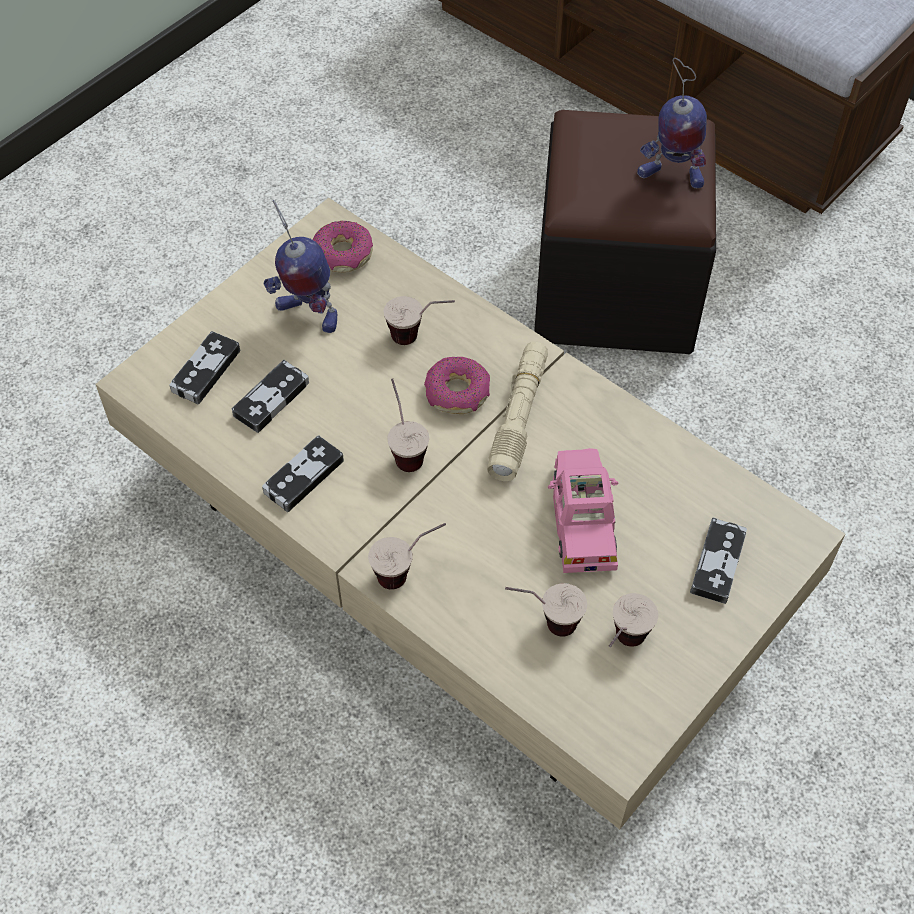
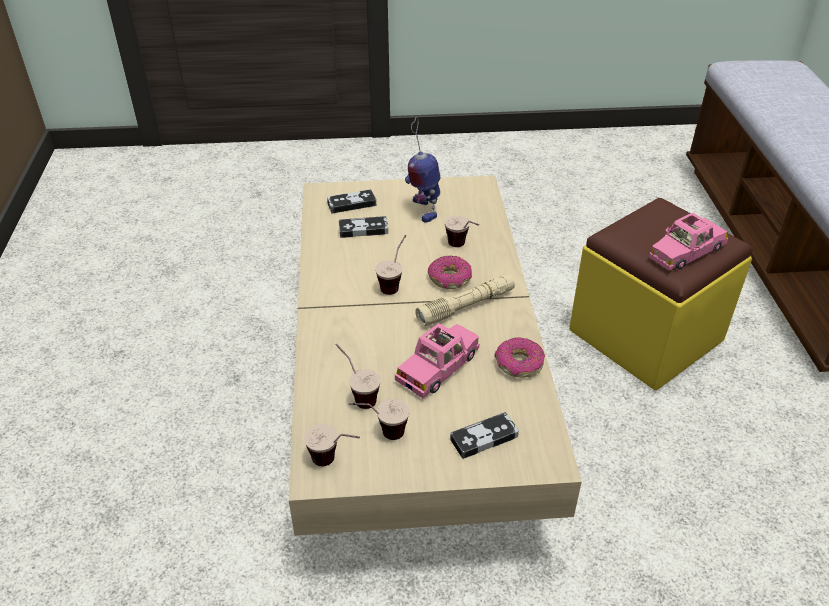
camera: 45 degrees right, 15 degrees down
game controller [262,435,344,512] -> none
donut [313,221,373,273] -> donut moved to [495,337,545,378]
cup [368,523,446,590] -> cup moved to [304,424,360,466]
black ottoman [534,110,716,354] -> yellow ottoman [569,198,752,390]
toy robot [637,58,707,188] -> pink toy car [649,213,728,271]

